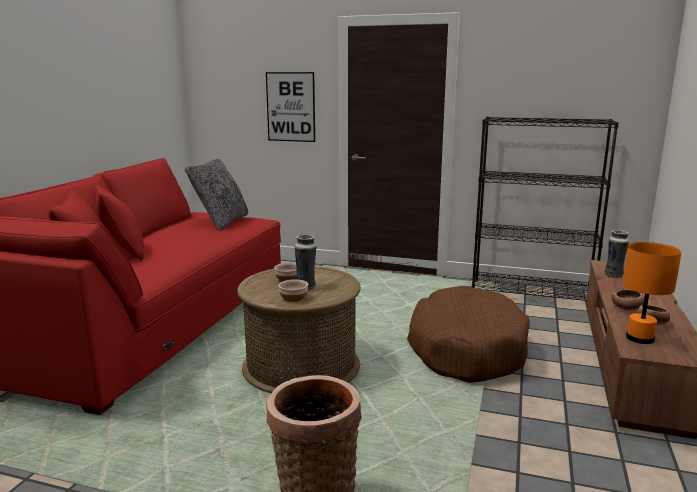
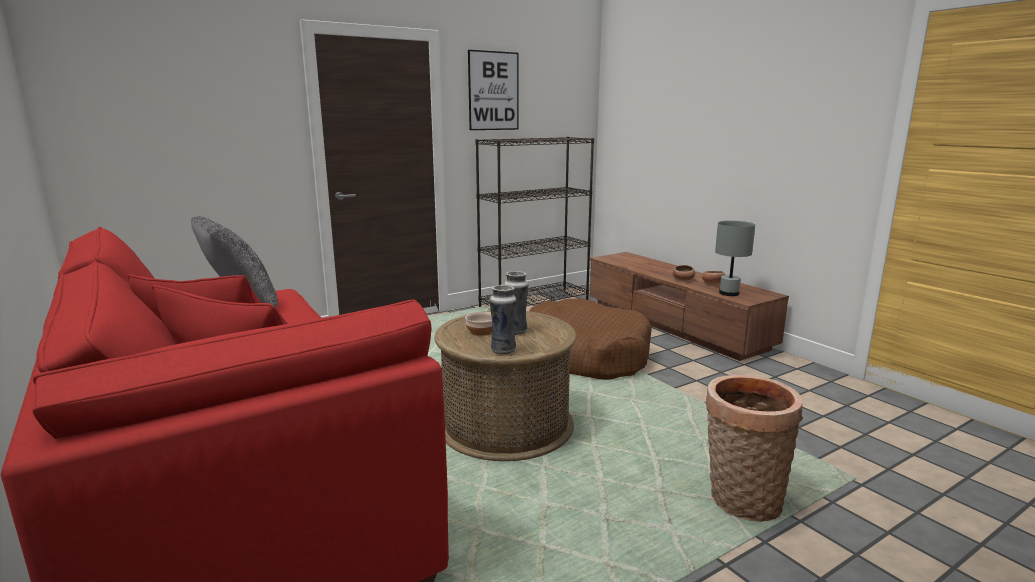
camera: 50 degrees left, 0 degrees up
picture [266,72,315,142] -> picture moved to [468,50,518,130]
bowl [278,279,308,302] -> none
vase [605,230,629,278] -> vase moved to [490,285,517,355]
orange table lamp [623,242,681,344] -> grey table lamp [715,221,755,296]

